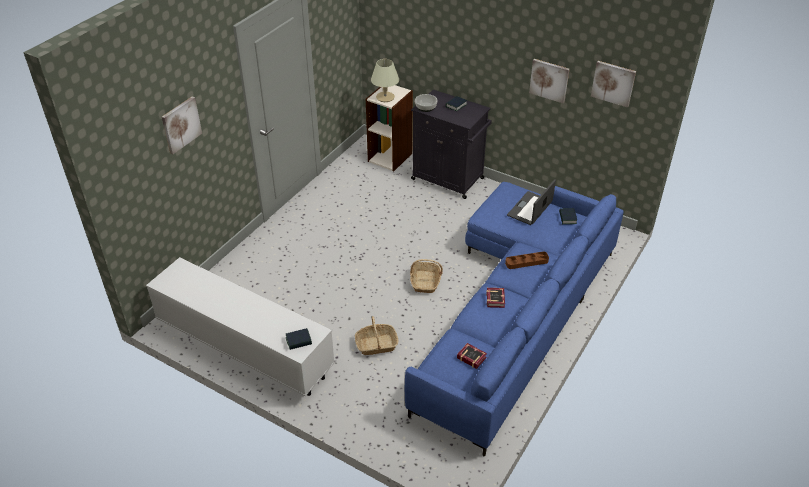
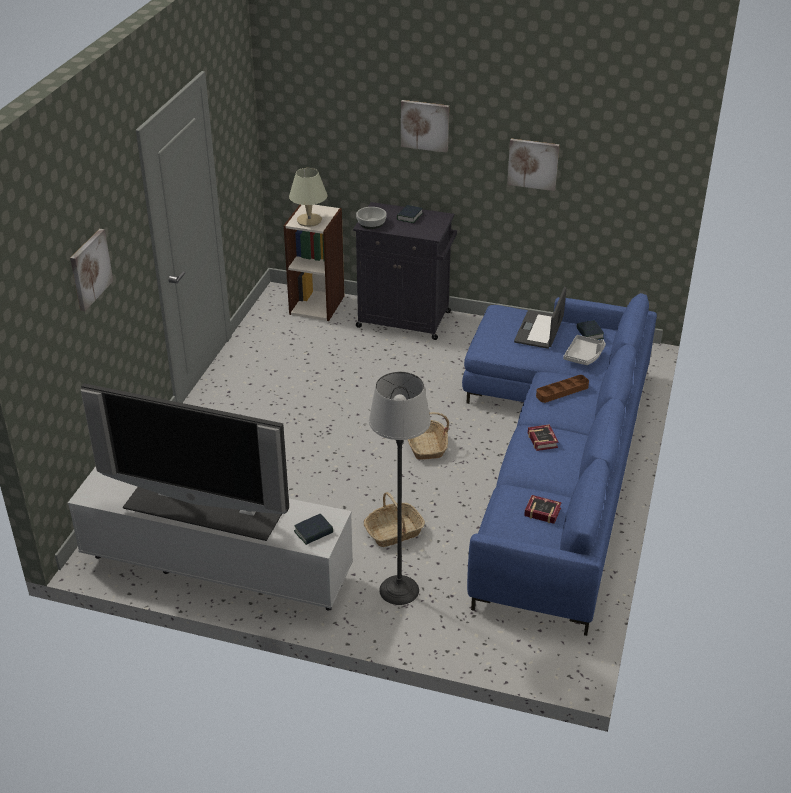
camera: 15 degrees left, 5 degrees down
picture [591,61,636,108] -> picture moved to [401,100,449,153]
none -> television [80,383,289,541]
none -> floor lamp [369,372,431,605]
none -> grey tray [563,335,606,365]

